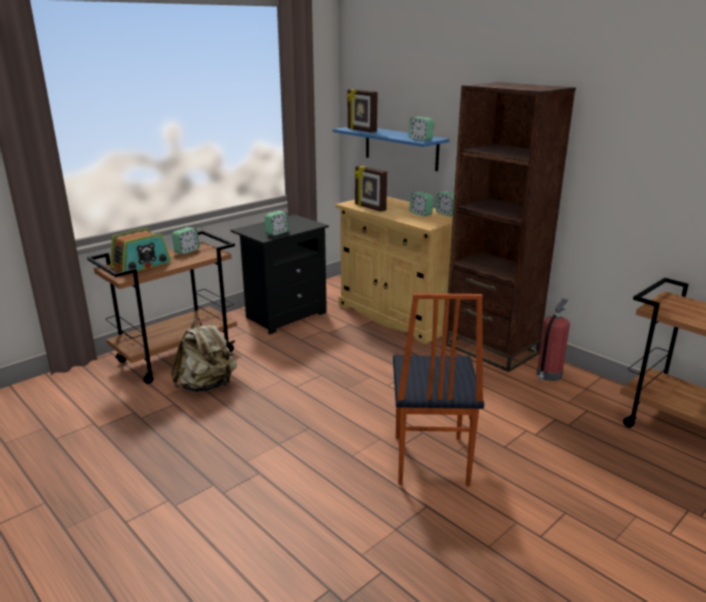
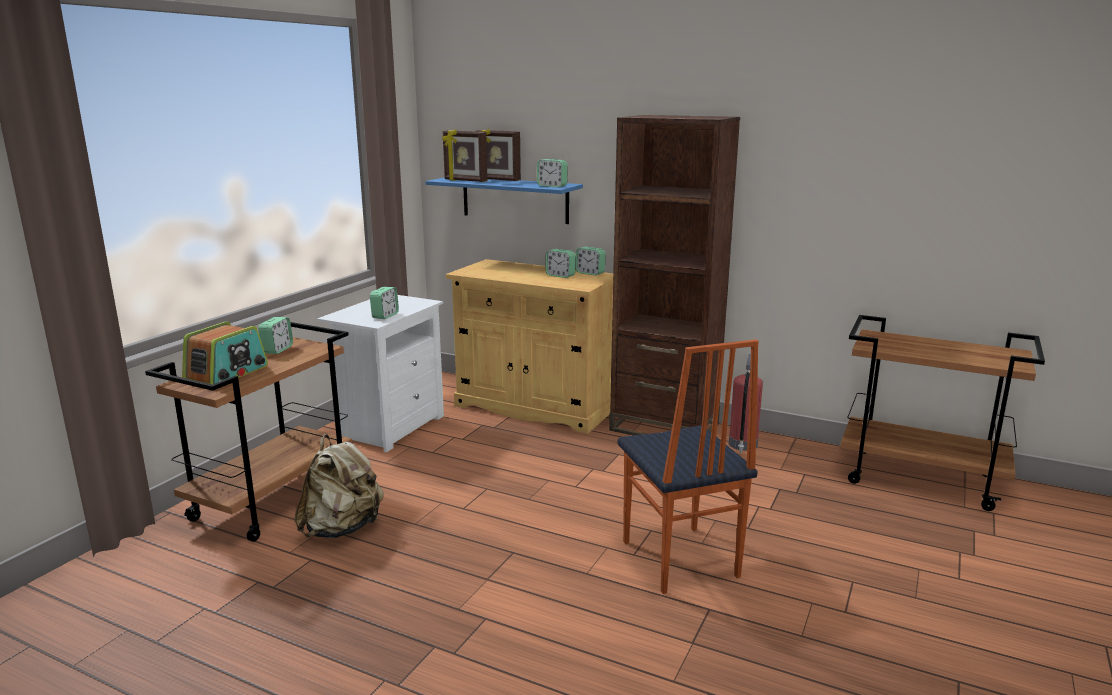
camera: 20 degrees left, 5 degrees down
black nightstand [231,215,329,334] -> white nightstand [317,295,444,453]
picture frame [354,165,387,212] -> picture frame moved to [475,129,521,181]

